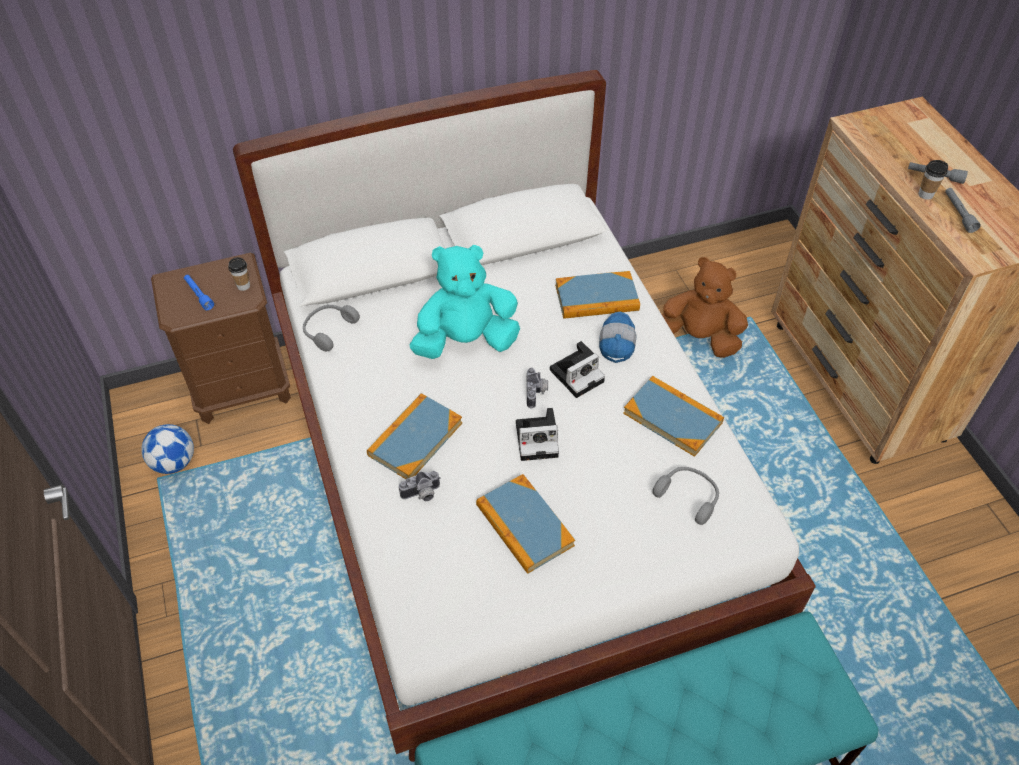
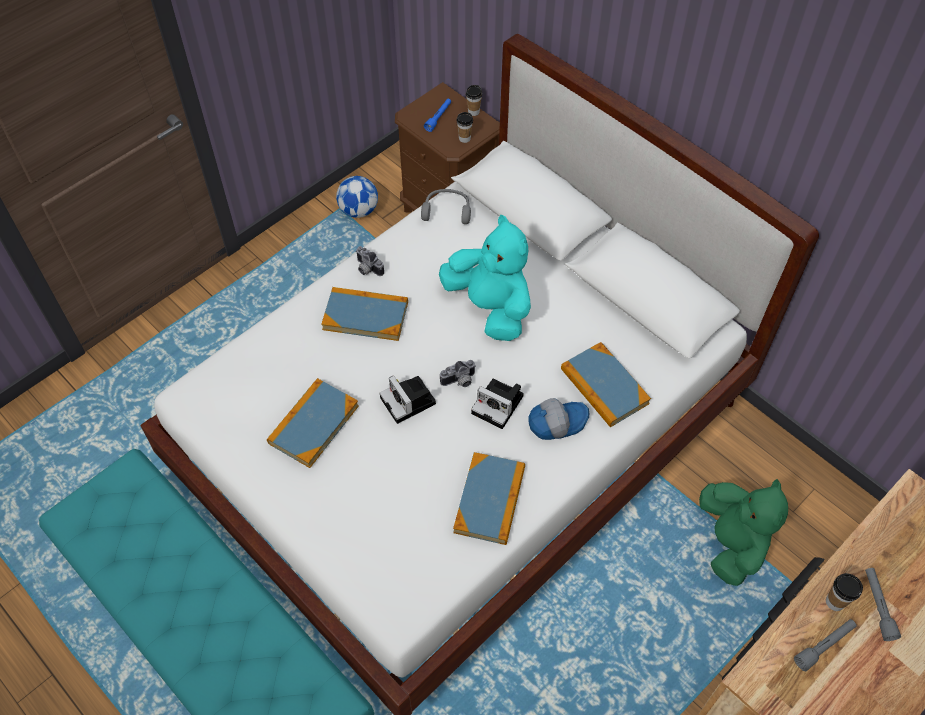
camera: 65 degrees right, 5 degrees up
camera [399,471,440,501] -> camera moved to [356,246,384,276]
grey headphones [652,467,719,525] -> none
brown plush toy [662,257,748,358] -> green plush toy [699,479,788,586]
none -> cup [466,85,482,116]

